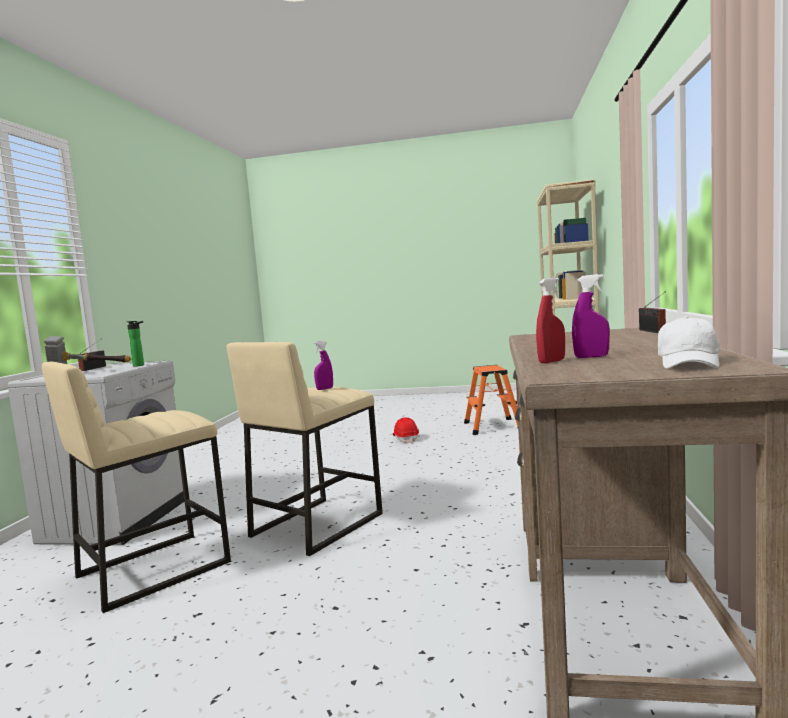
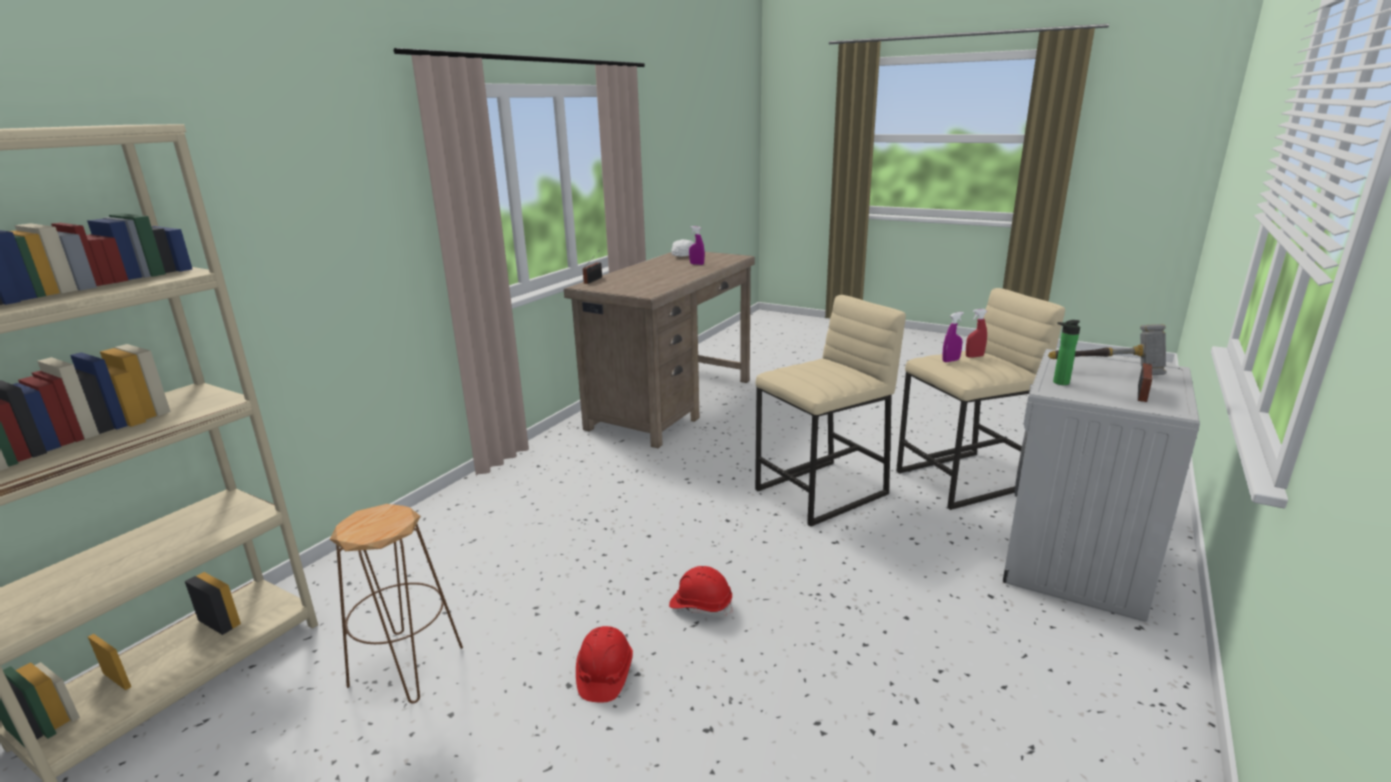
camera: 160 degrees left, 15 degrees up
purple spray bottle [314,341,333,390] -> purple spray bottle moved to [942,312,964,362]
orange step ladder [464,365,518,435] -> brown stool [330,504,463,704]
red spray bottle [536,277,565,364] -> red spray bottle moved to [966,309,987,357]
none -> red hard hat [669,566,733,617]

